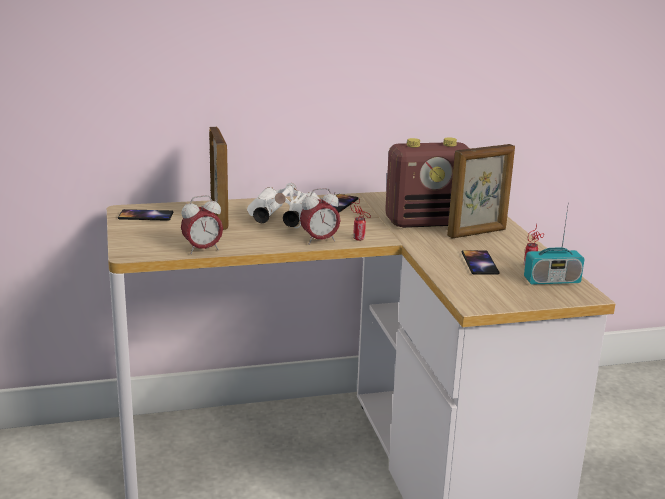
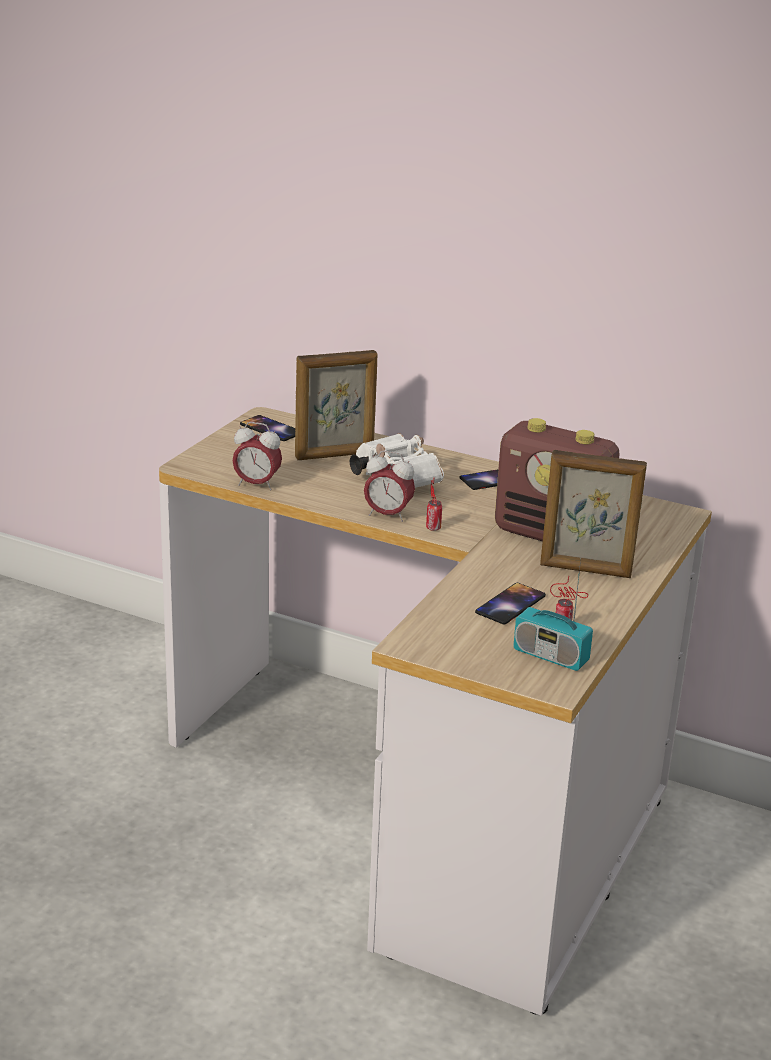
camera: 40 degrees right, 5 degrees up
picture frame [209,127,229,230] -> picture frame turned 45 degrees clockwise [295,350,377,460]

